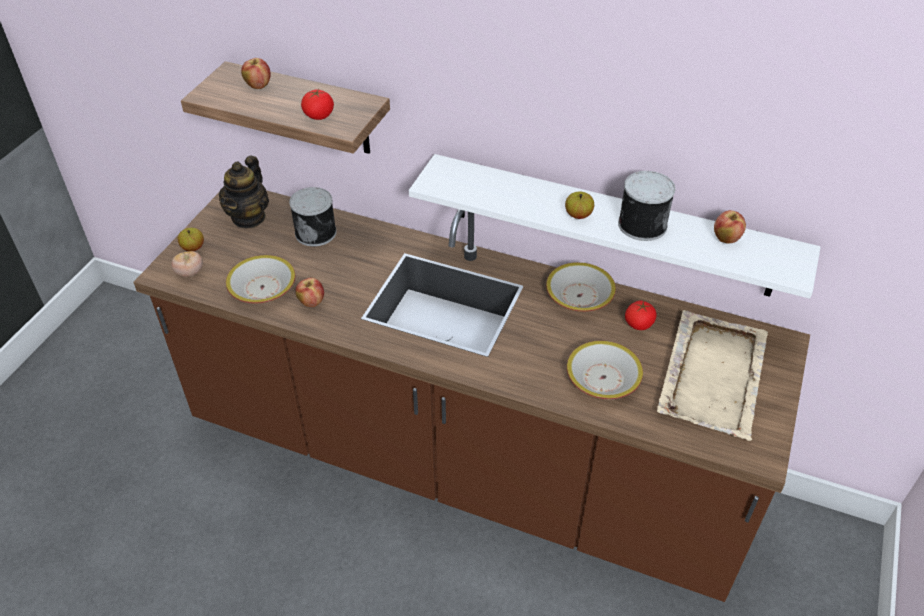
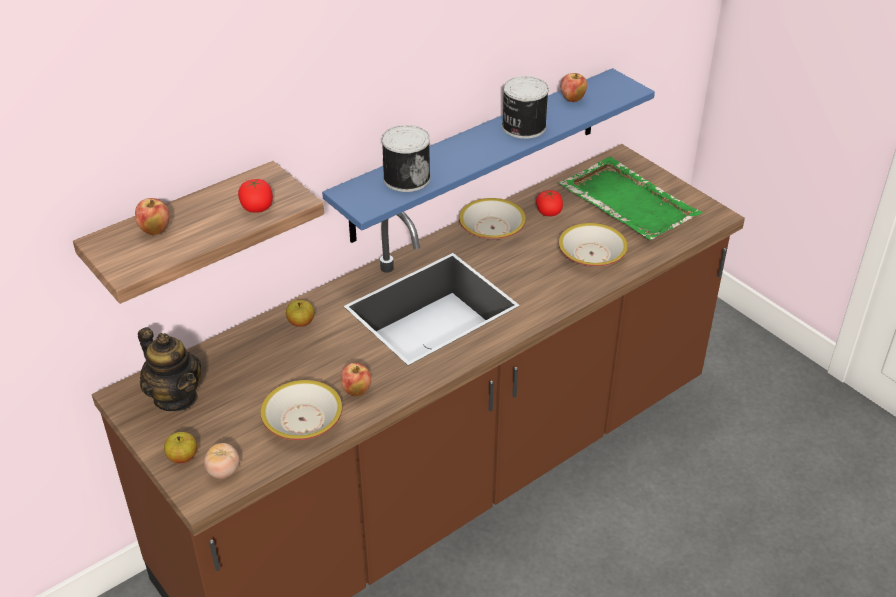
camera: 60 degrees left, 5 degrees down
can [289,187,337,246] -> can moved to [381,125,431,192]
white shelf [409,154,821,299] -> blue shelf [322,68,655,243]
apple [565,192,594,219] -> apple moved to [286,300,314,327]
beige tray [657,310,768,441] -> green tray [558,157,703,240]

